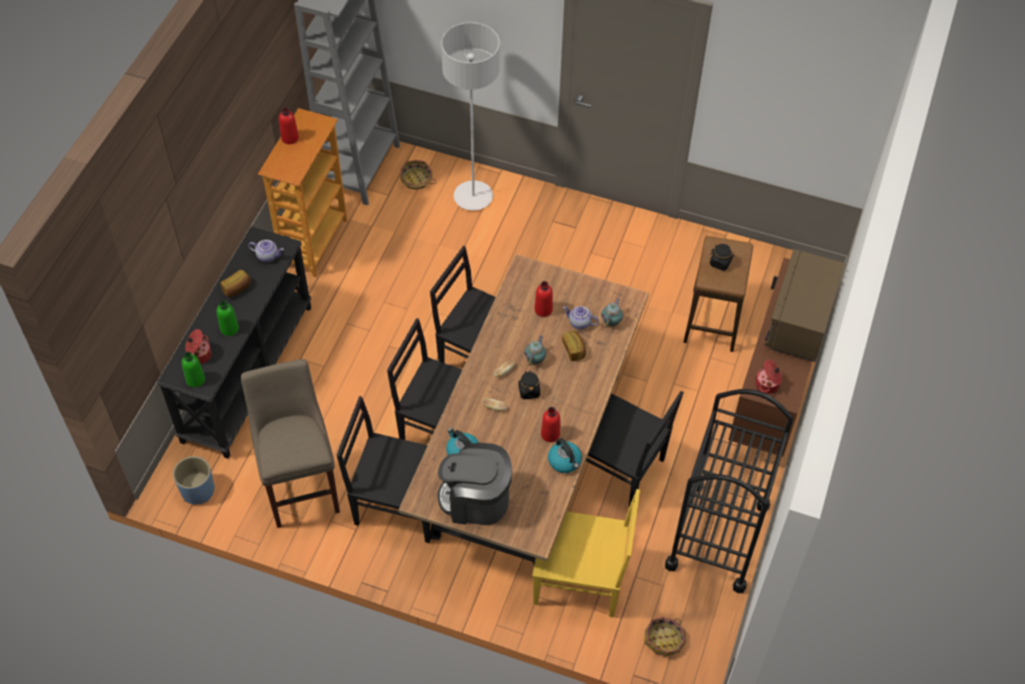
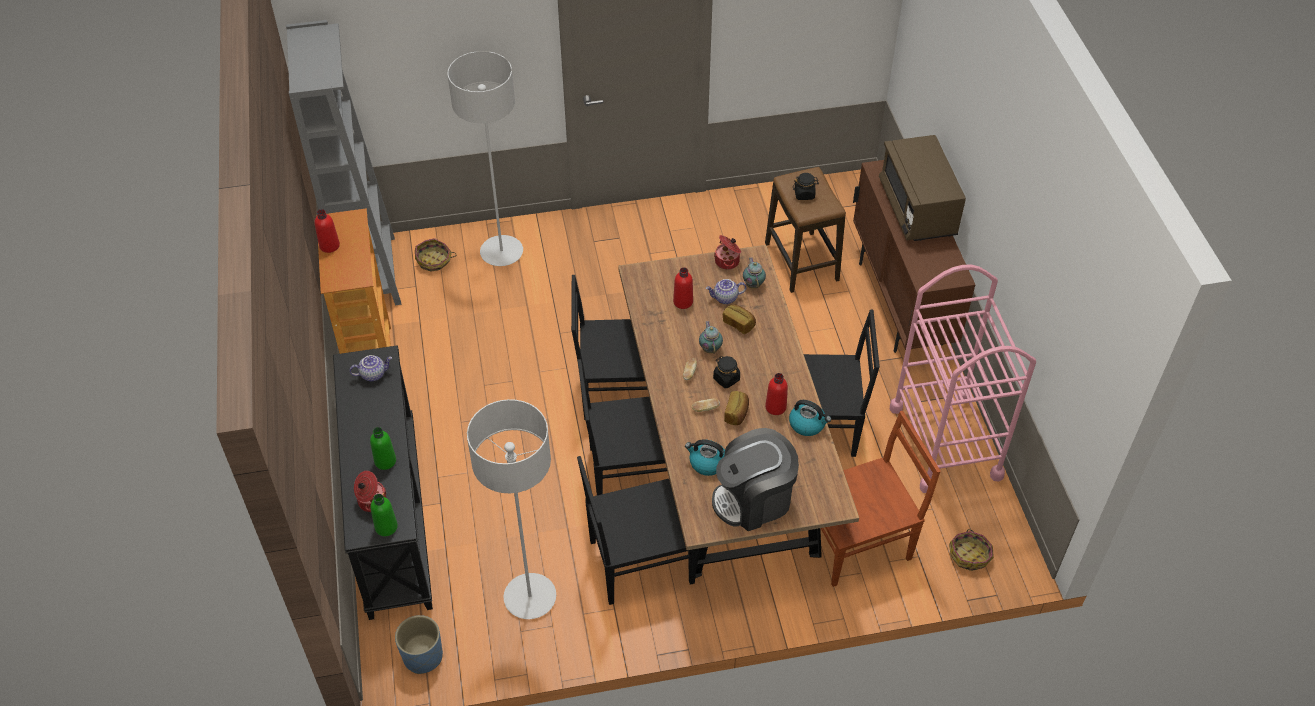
camera: 30 degrees left, 5 degrees down
bread [221,270,251,297] -> bread moved to [724,391,749,425]
beige stool [241,359,340,528] -> grey floor lamp [467,399,556,619]
yellow chair [532,489,640,617] -> brown chair [821,411,941,587]
black cart [665,389,793,593] -> pink cart [890,264,1036,493]
cooking pot [755,360,782,394] -> cooking pot moved to [714,235,741,270]

